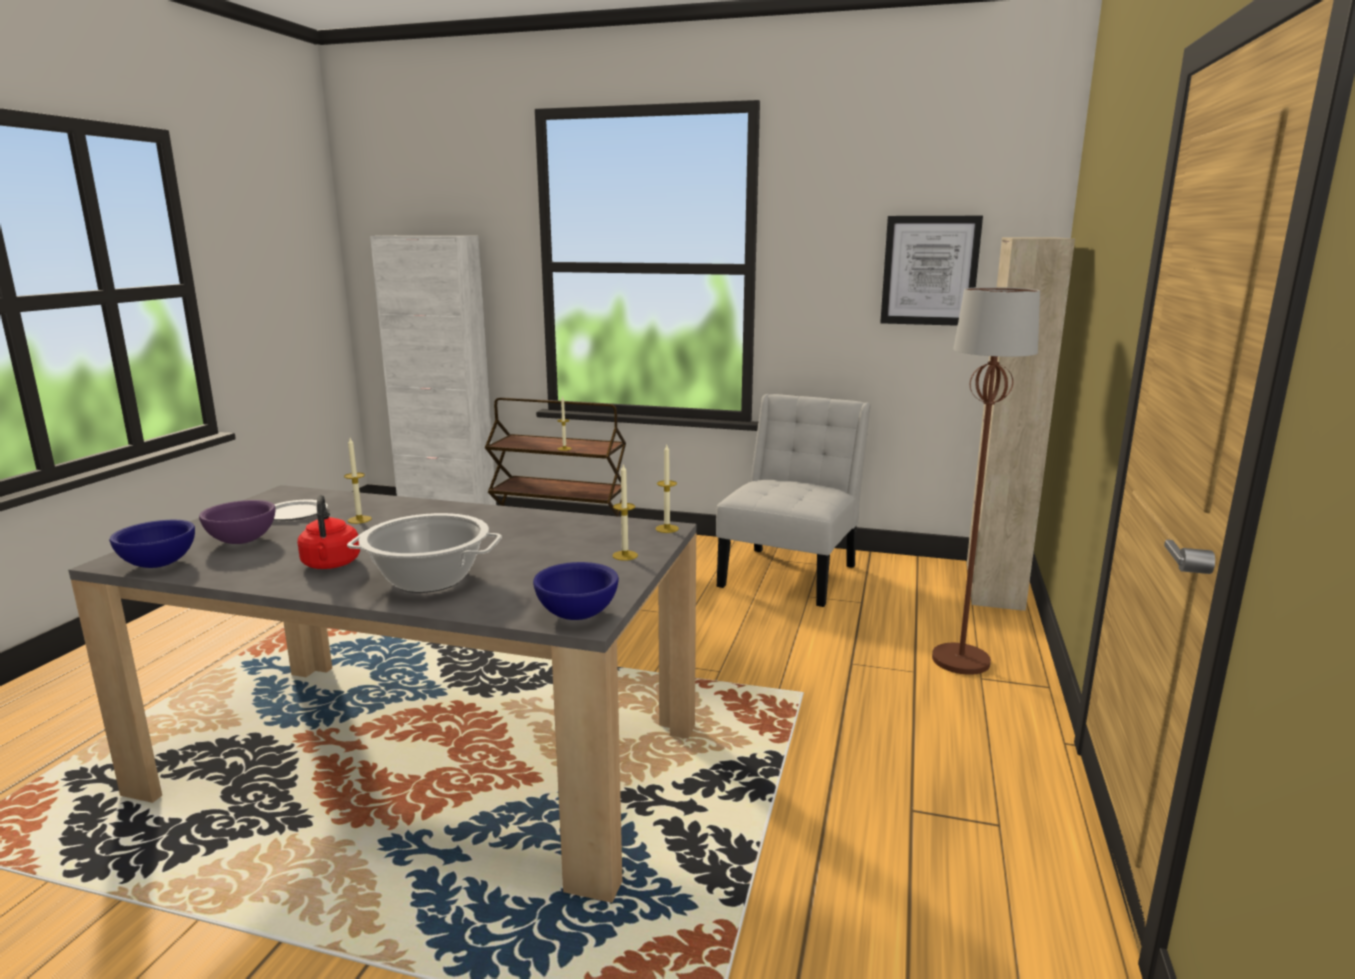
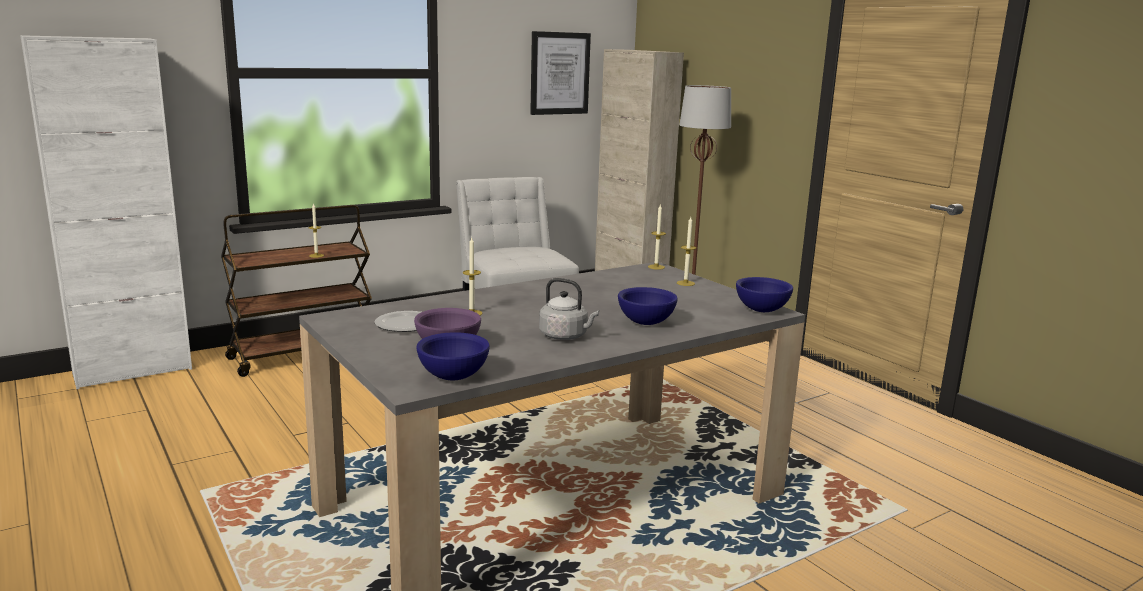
camera: 50 degrees left, 0 degrees up
red kettle [297,495,360,569] -> grey kettle [539,278,599,340]
cooking pot [347,513,502,593] -> blue bowl [618,287,678,325]

